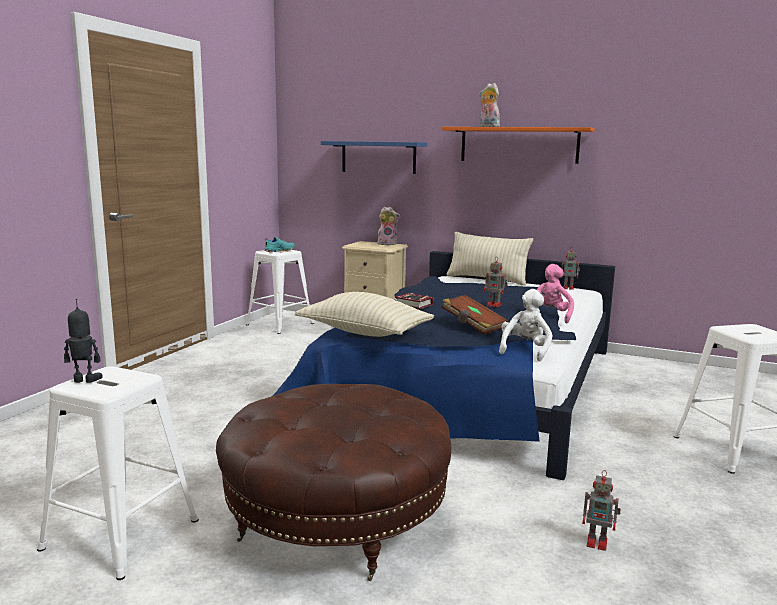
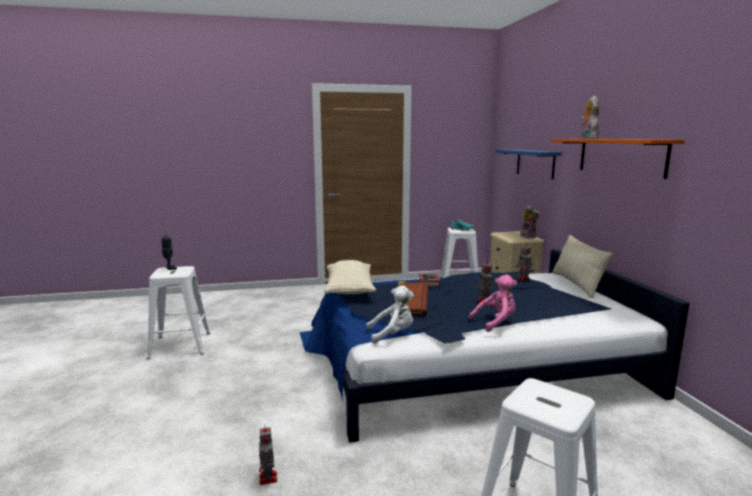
camera: 55 degrees right, 0 degrees up
brown ottoman [216,384,451,581] -> none
toy robot [562,248,580,290] -> toy robot moved to [516,242,533,281]

